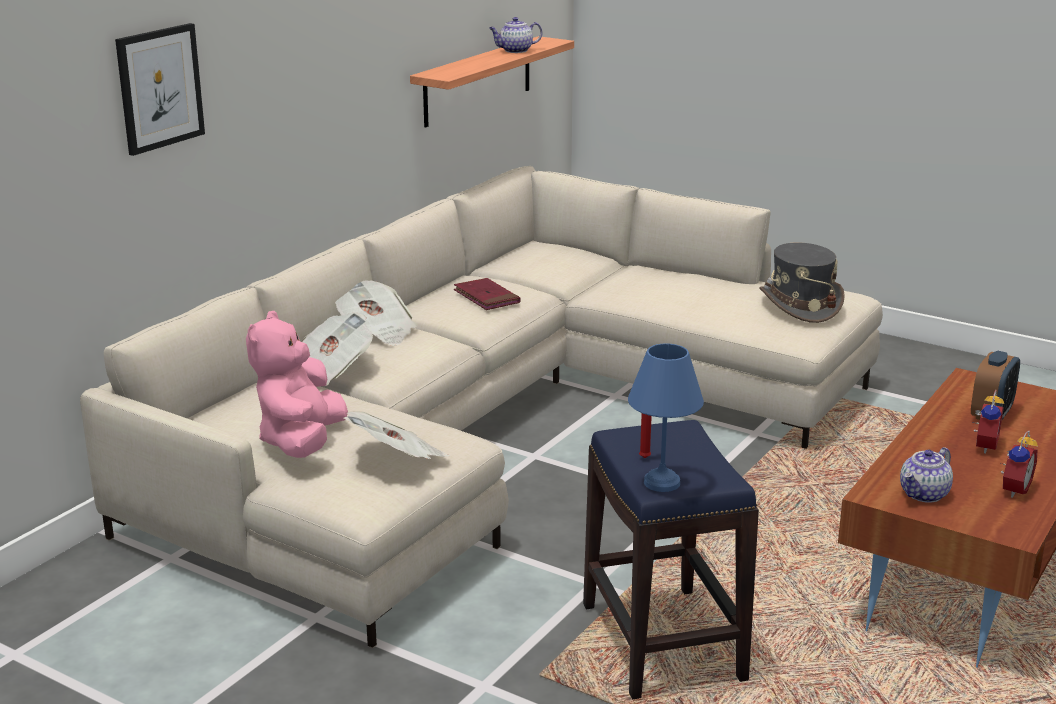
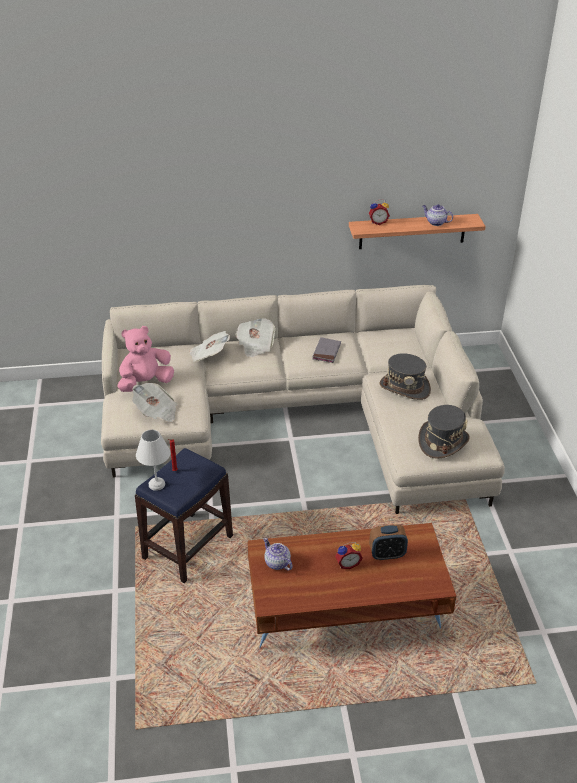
camera: 50 degrees right, 15 degrees up
picture [115,23,205,156] -> none
red book [454,278,520,310] -> grey book [312,337,341,363]
blue table lamp [628,343,704,492] -> white table lamp [136,430,170,491]
teapot [900,447,953,503] -> teapot turned 45 degrees clockwise [263,538,292,570]
alarm clock [1001,431,1038,498] -> alarm clock moved to [369,199,390,225]
none -> grey hat [379,353,431,400]

